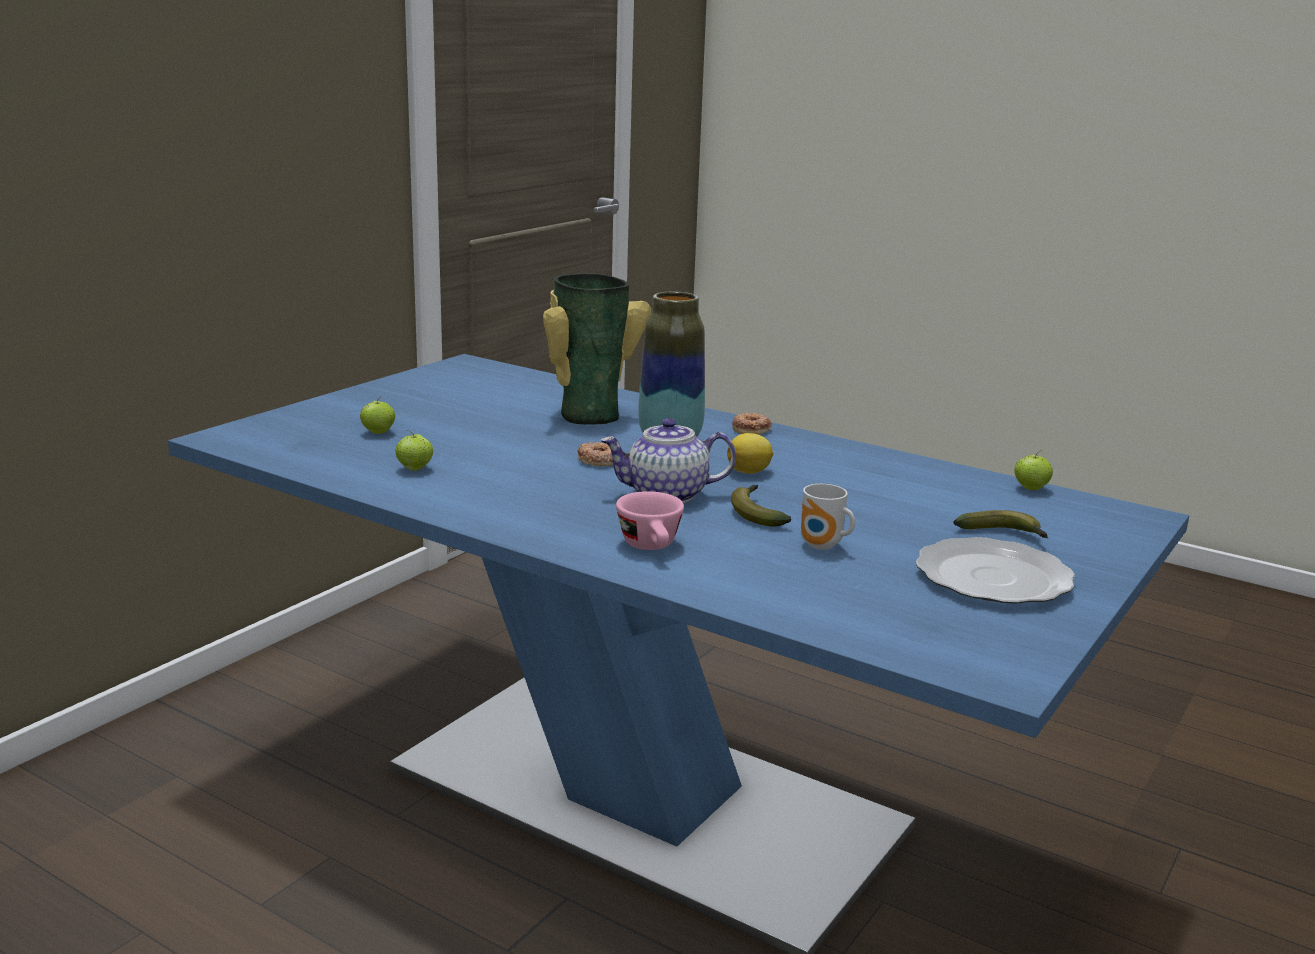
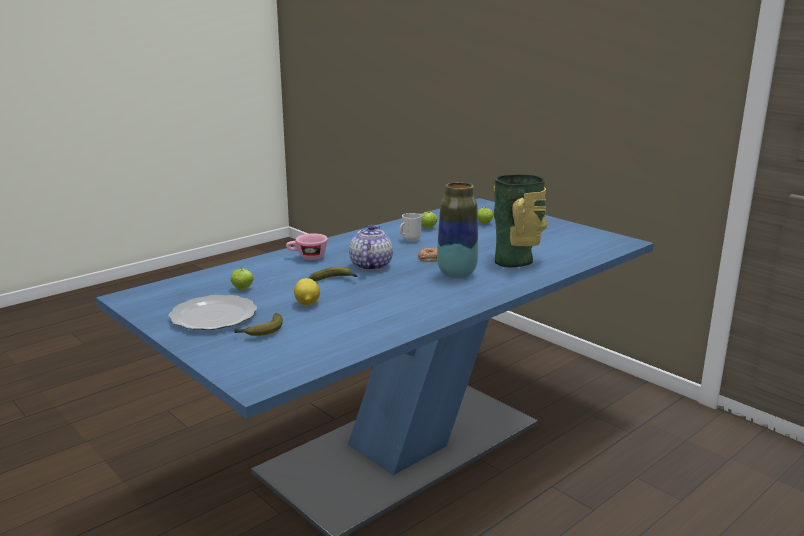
camera: 105 degrees right, 0 degrees up
lemon [727,433,773,474] -> lemon moved to [294,278,320,306]
donut [732,413,772,434] -> none
mug [801,484,855,550] -> mug moved to [400,213,422,242]
apple [1014,450,1053,490] -> apple moved to [231,268,253,290]

